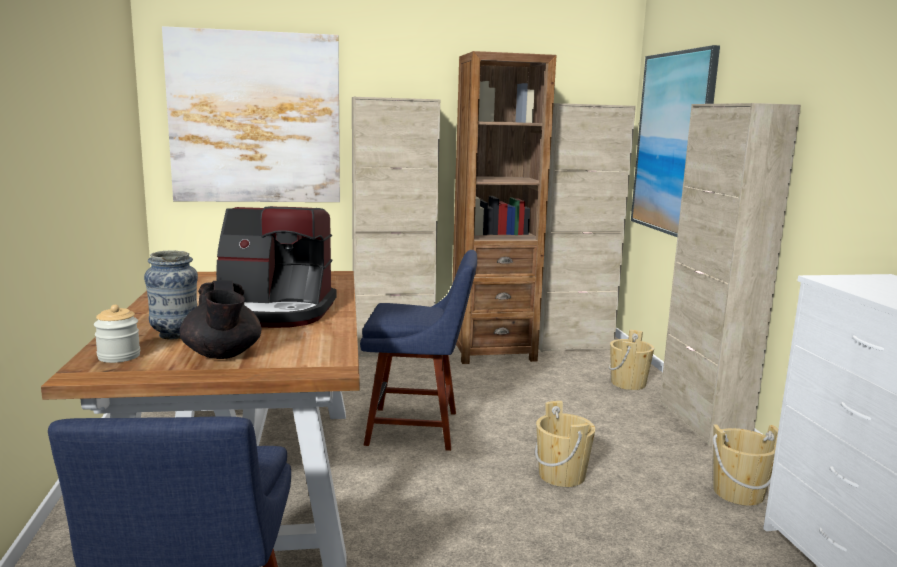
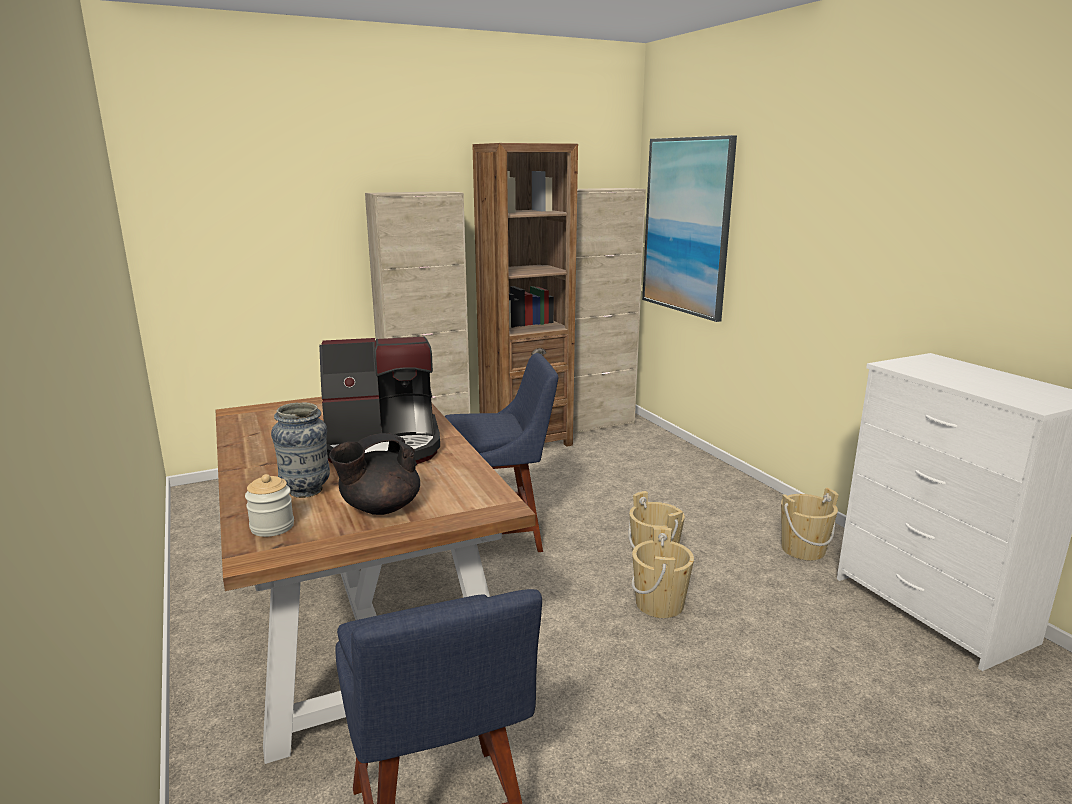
camera: 15 degrees left, 5 degrees up
picture [162,26,340,202] -> none
black teapot [179,280,261,359] -> black teapot turned 90 degrees clockwise [329,433,420,515]
beige bucket [608,330,654,390] -> beige bucket moved to [631,527,694,618]
beige cabinet [660,103,801,447] -> none

